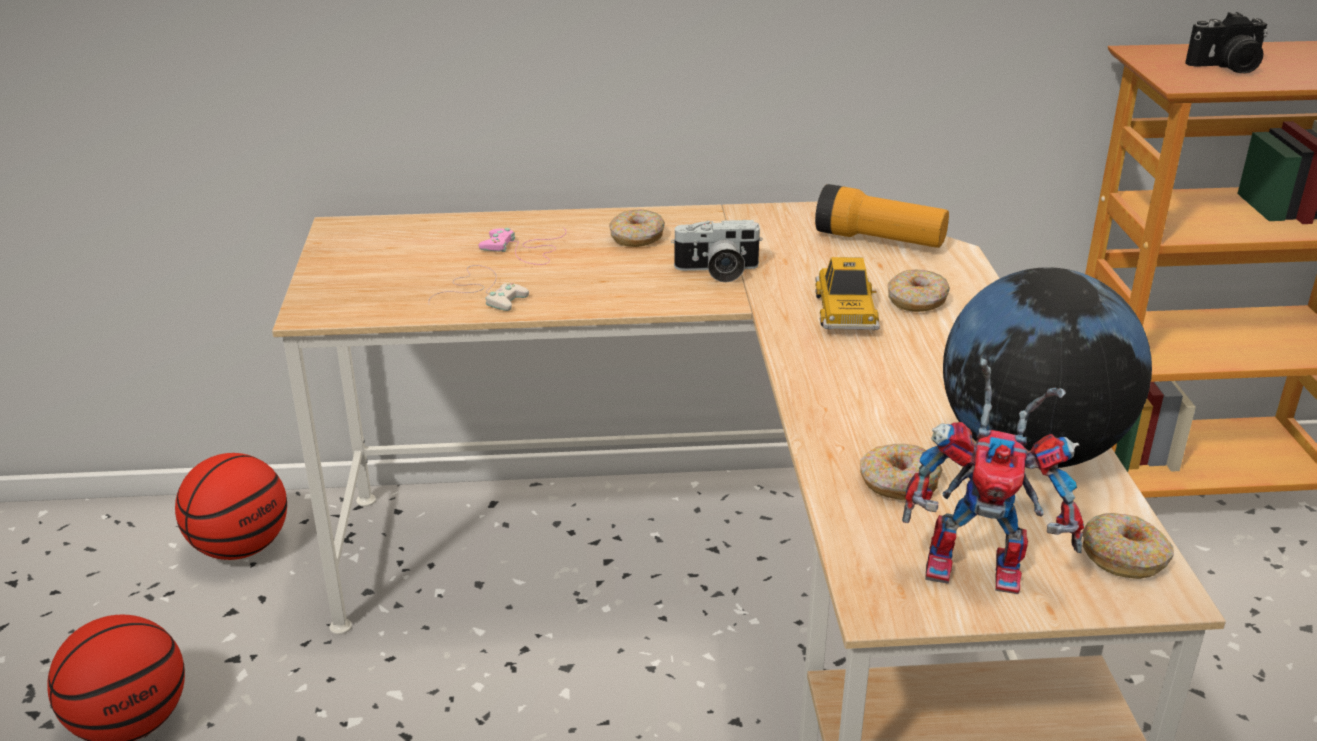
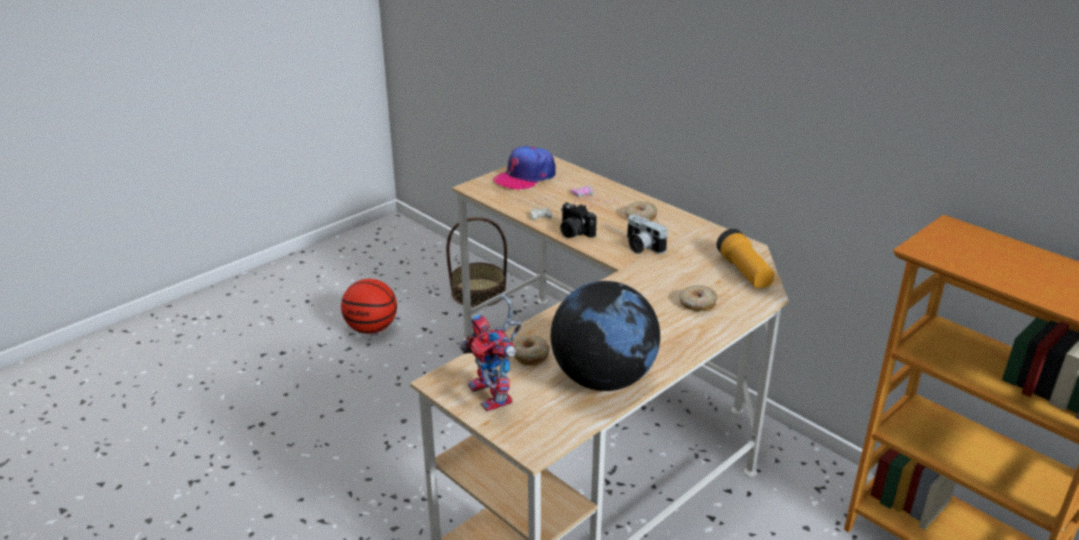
camera: 50 degrees right, 0 degrees up
basketball [175,453,287,560] -> basket [446,217,507,307]
toy car [815,257,880,330] -> none
donut [1082,513,1174,579] -> none
camera [1185,12,1268,74] -> camera moved to [560,202,597,238]
none -> cap [494,146,556,190]

